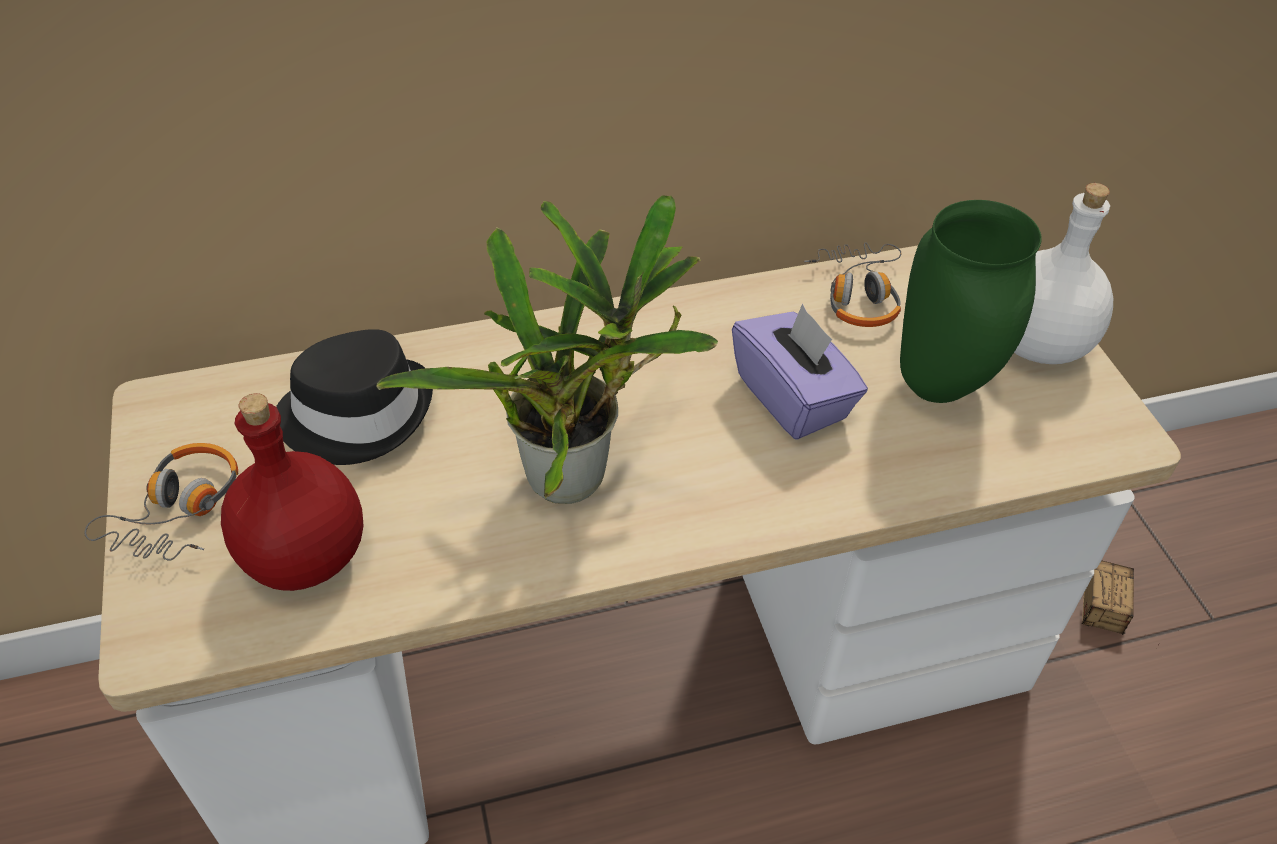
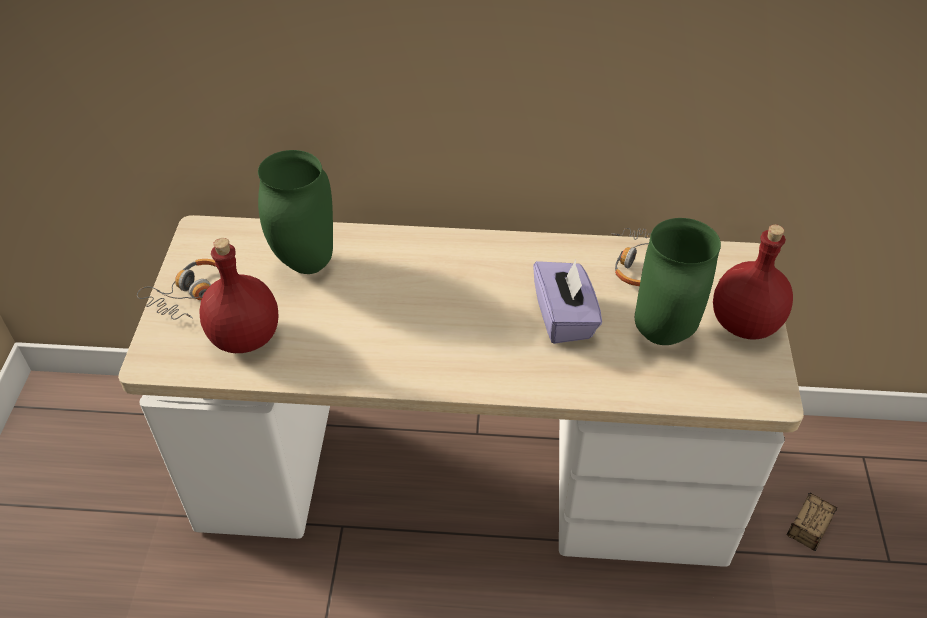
camera: 20 degrees right, 0 degrees up
black hat [276,329,433,465] -> green vase [258,150,333,274]
potted plant [376,195,718,504] -> none
white bottle [1014,183,1113,364] -> red bottle [713,225,793,340]

